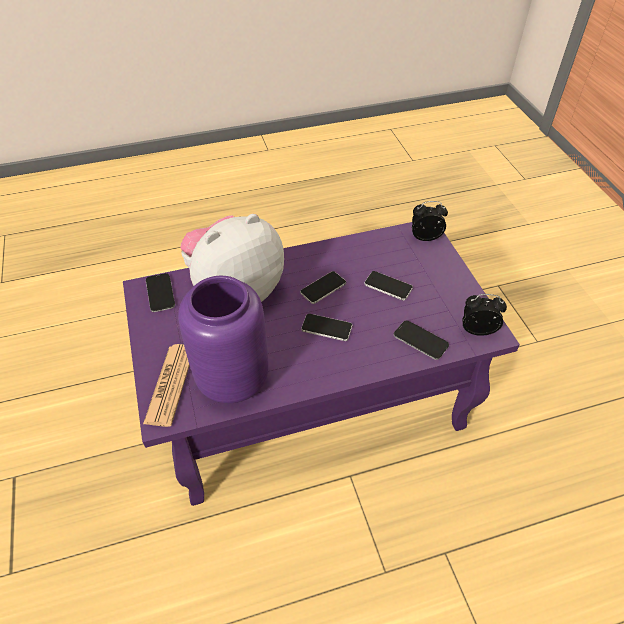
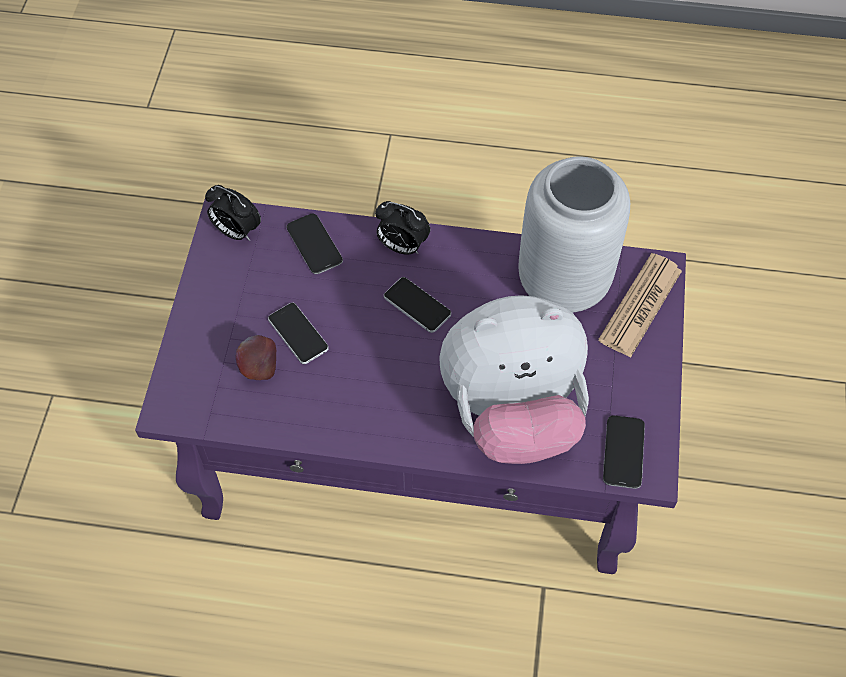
camera: 155 degrees left, 10 degrees up
purple vase [178,276,269,403] -> grey vase [518,156,630,313]
phone [300,271,346,304] -> none
alarm clock [412,201,448,241] -> alarm clock moved to [375,201,430,255]
none -> apple [236,335,276,380]

